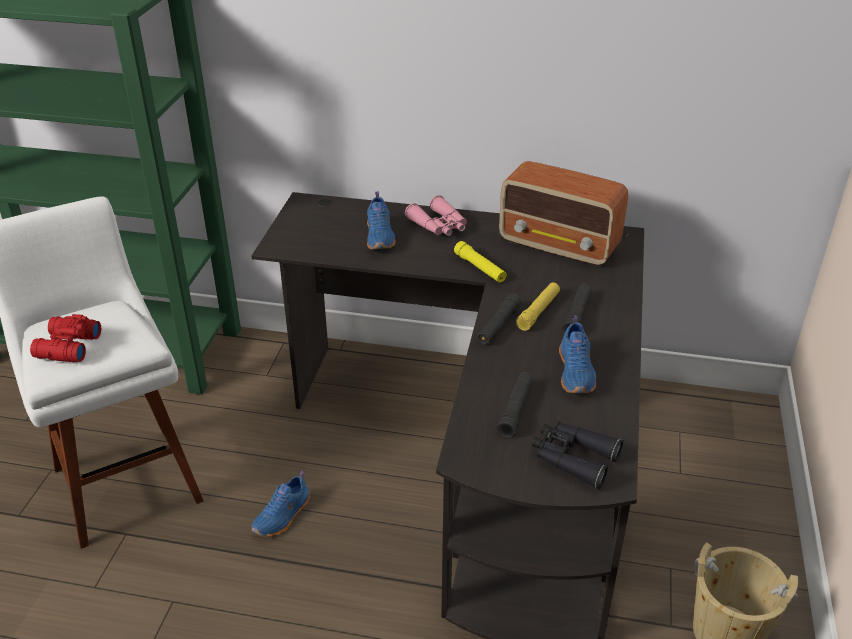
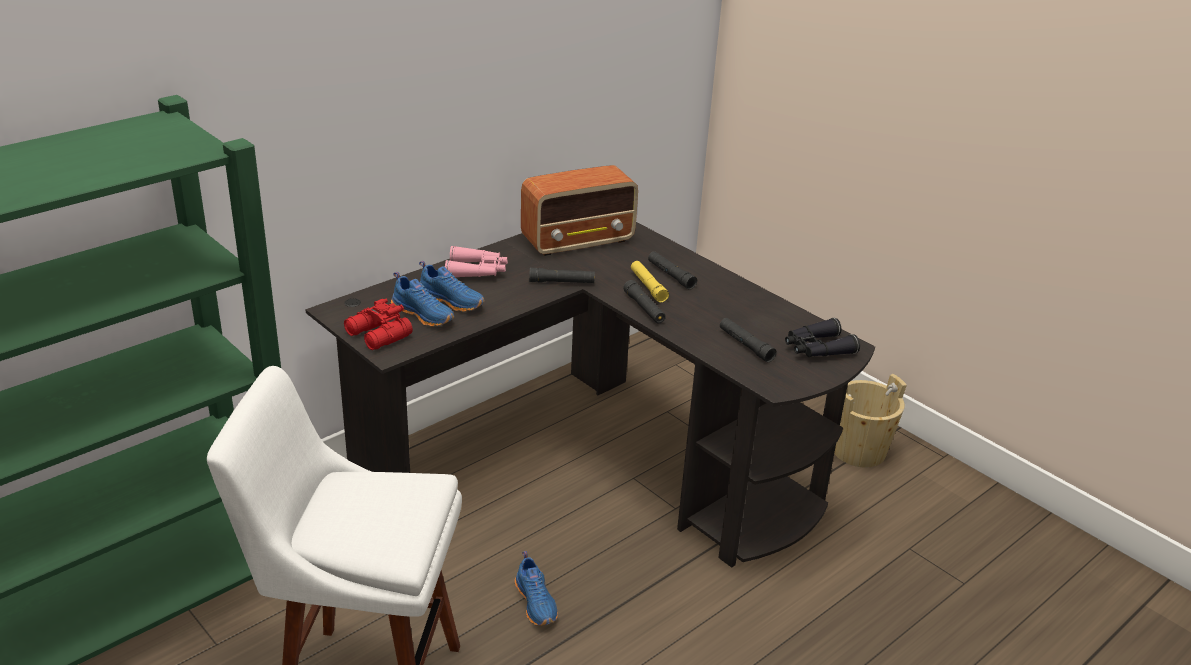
camera: 55 degrees left, 5 degrees down
red binoculars [30,314,101,362] -> red binoculars moved to [344,299,413,350]
yellow flashlight [454,241,507,283] -> black flashlight [529,268,595,283]
blue shoe [559,315,596,393] -> blue shoe moved to [391,272,454,327]

